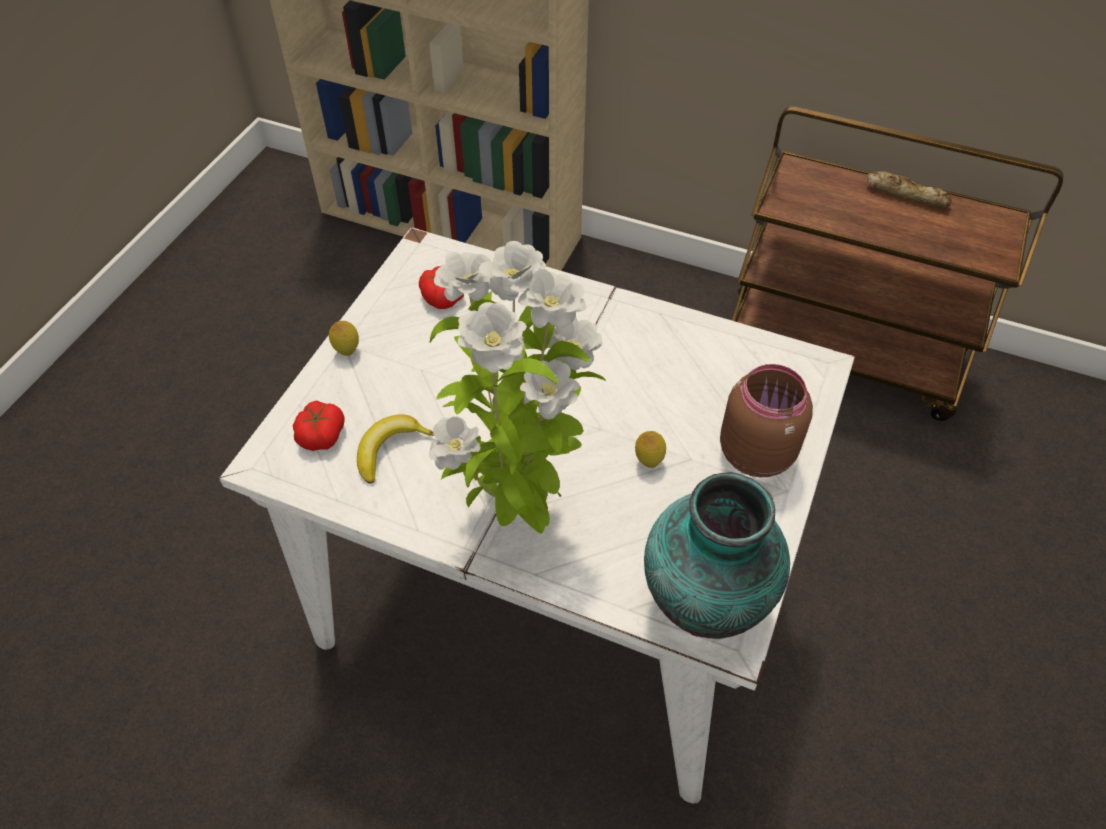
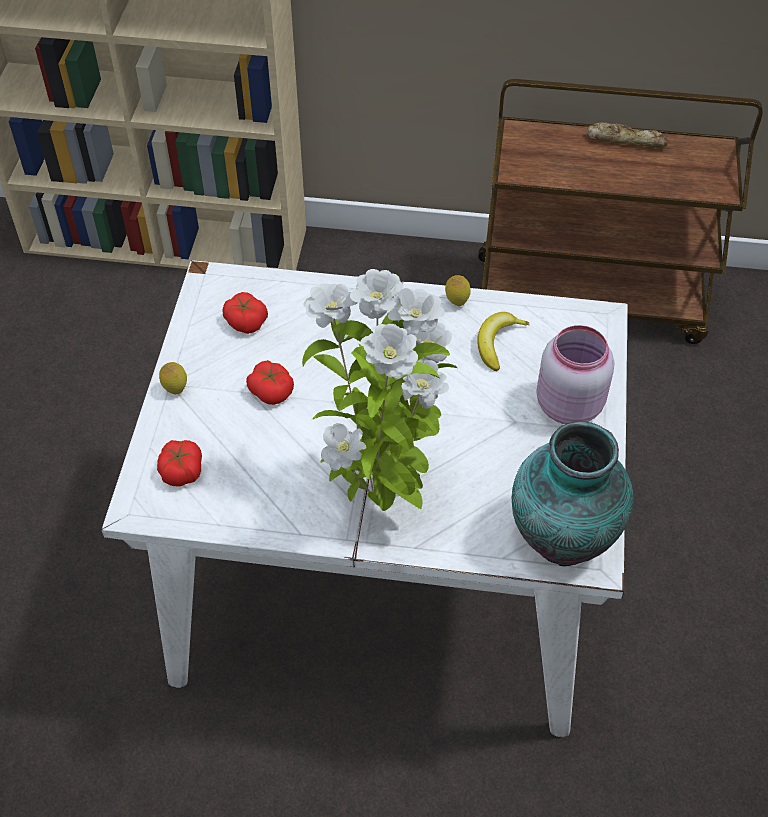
camera: 15 degrees left, 0 degrees up
banana [357,414,434,484] -> banana moved to [477,312,529,371]
lemon [635,431,666,468] -> lemon moved to [445,275,471,306]
brown jar [720,364,813,477] -> pink jar [536,325,614,424]
none -> tomato [246,360,294,405]

